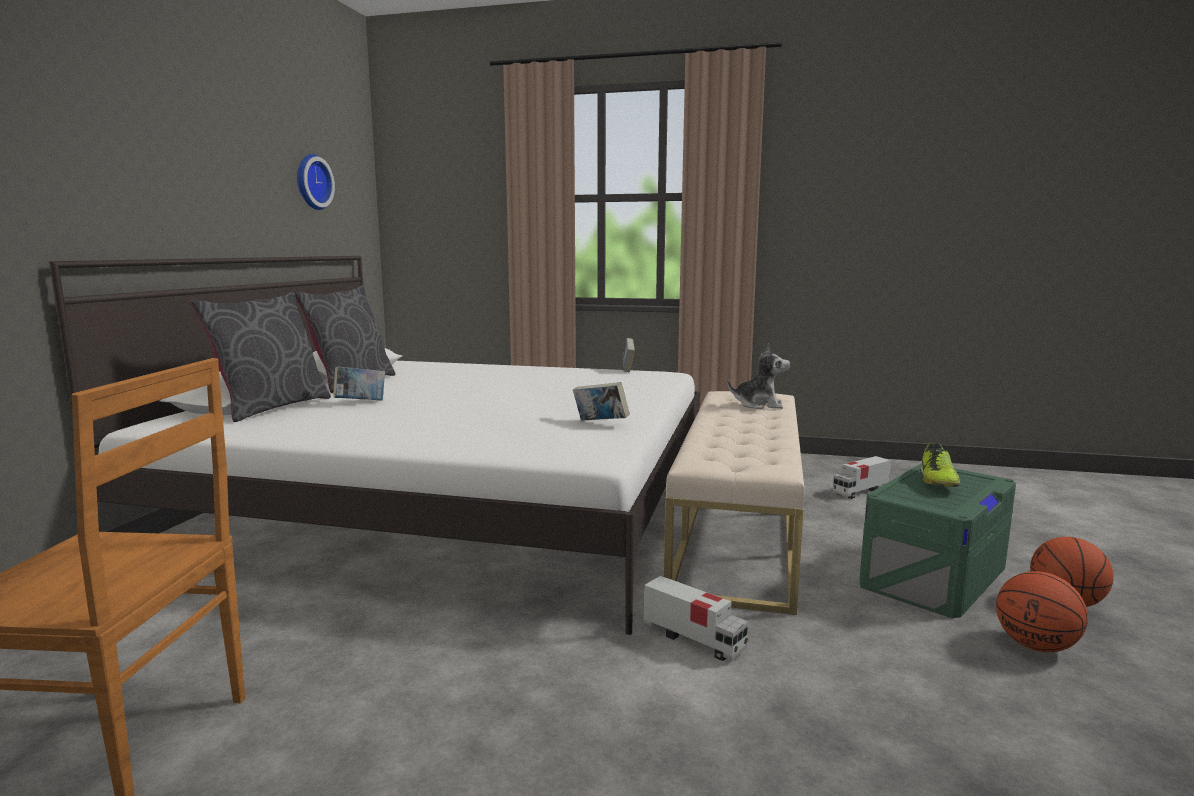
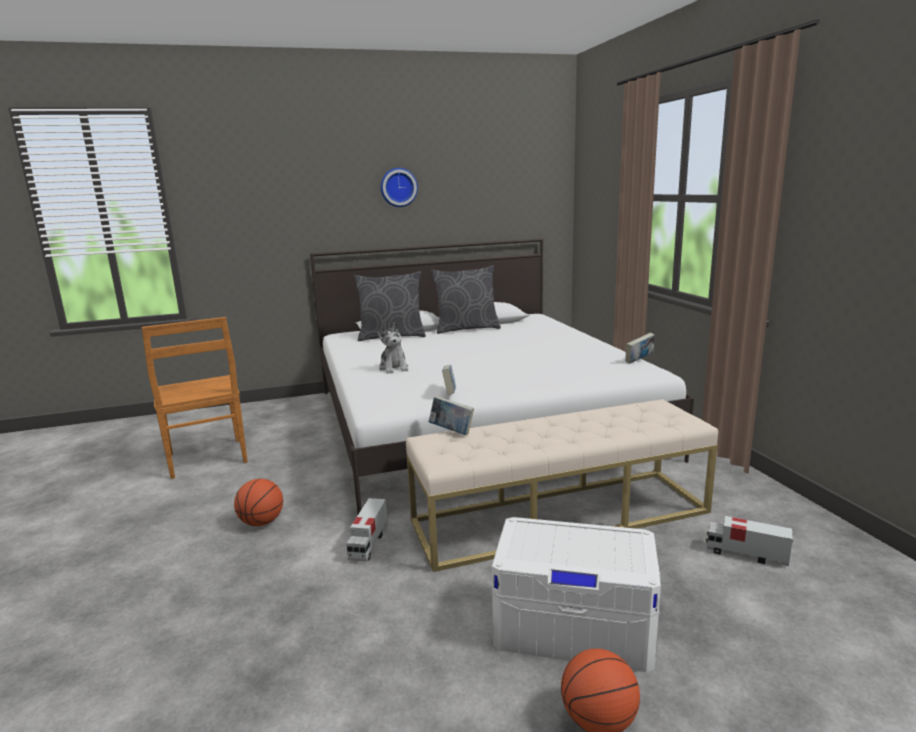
camera: 60 degrees right, 5 degrees up
wall clock [297,154,335,210] -> wall clock moved to [381,168,418,207]
book [333,367,385,400] -> book moved to [429,396,474,435]
plush toy [727,343,790,409] -> plush toy moved to [377,323,408,373]
green storage box [860,464,1016,618] -> white storage box [492,517,661,672]
shoe [920,442,960,487] -> none
basketball [996,571,1088,652] -> basketball moved to [234,479,283,526]

